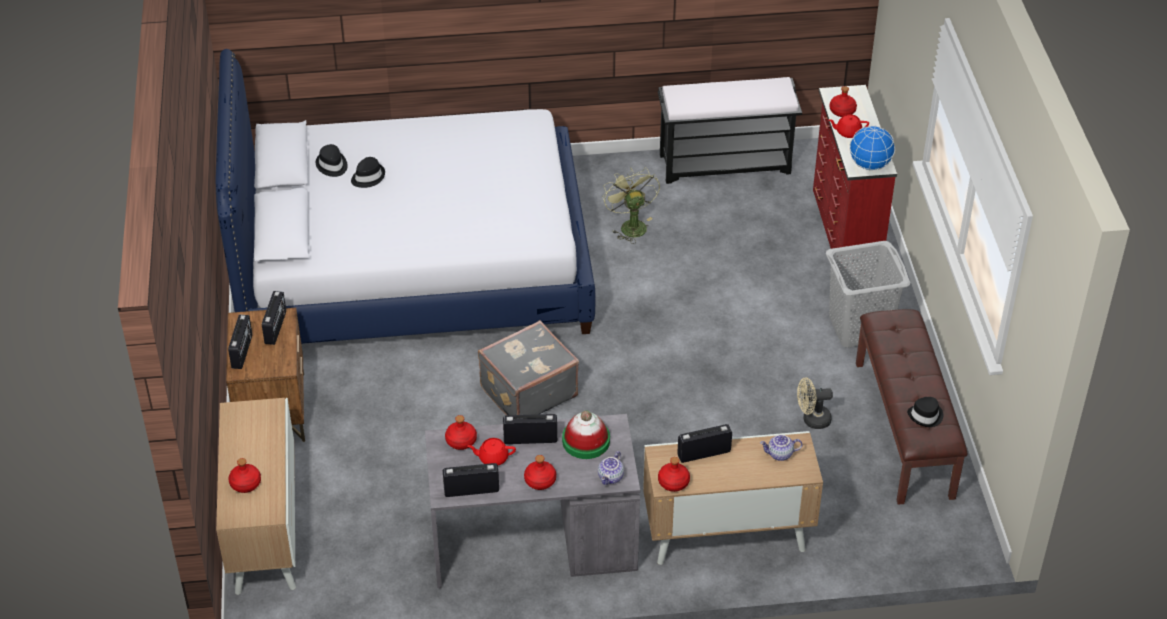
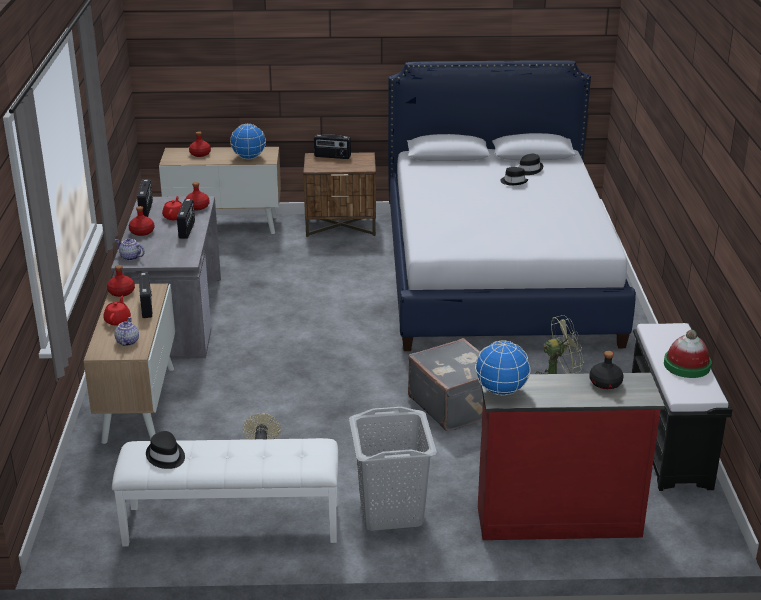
camera: 95 degrees right, 15 degrees down
radio [262,291,286,345] -> none
grey suitcase [478,320,579,415] -> grey suitcase moved to [408,338,483,432]
hat [562,410,610,459] -> hat moved to [664,330,712,378]
red teapot [829,114,869,138] -> red teapot moved to [103,296,131,325]
red bottle [830,86,857,117] -> black bottle [589,351,624,389]
brown bench [856,309,967,505] -> white bench [112,438,338,546]
none -> globe [230,124,266,159]

